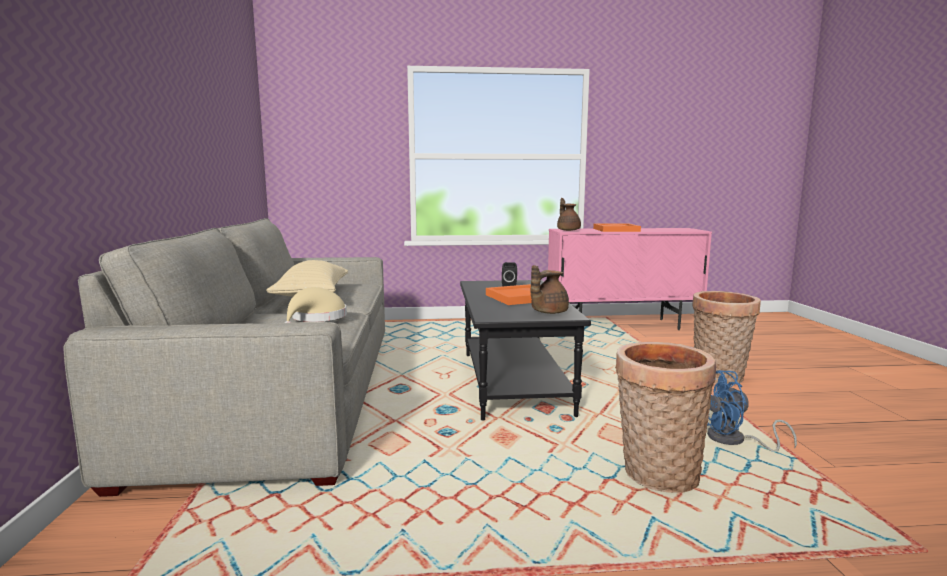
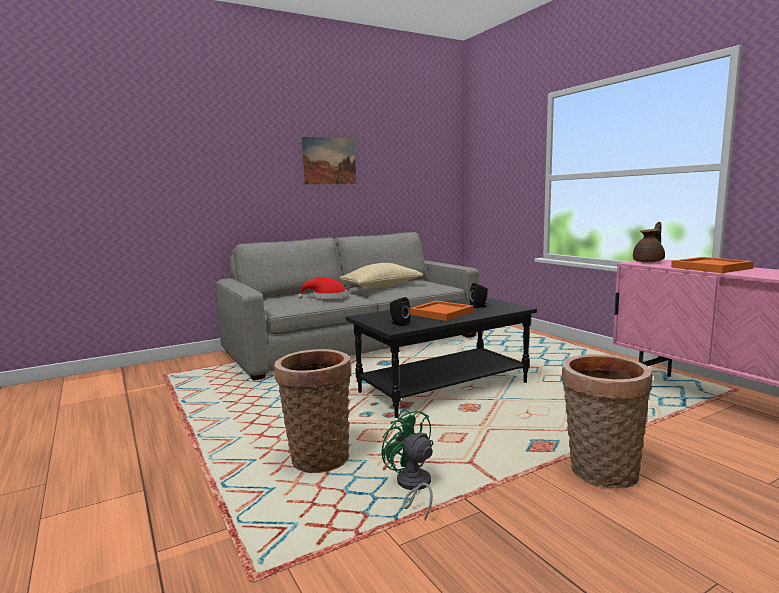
camera: 65 degrees right, 0 degrees up
beige hat [284,287,347,323] -> red hat [298,277,347,299]
brown teapot [530,265,569,314] -> black speaker [390,297,411,326]
blue fan [707,370,797,452] -> green fan [381,409,434,520]
none -> picture [302,137,356,185]

